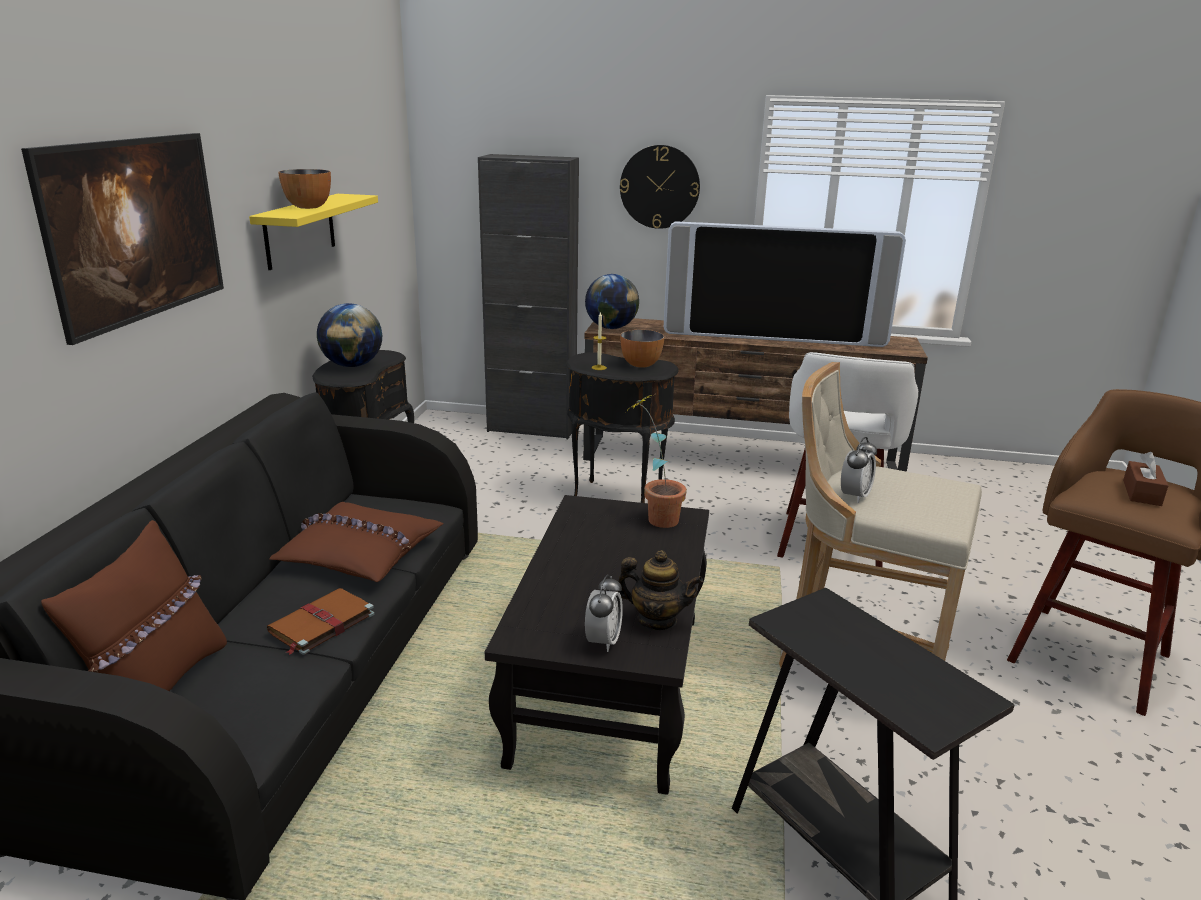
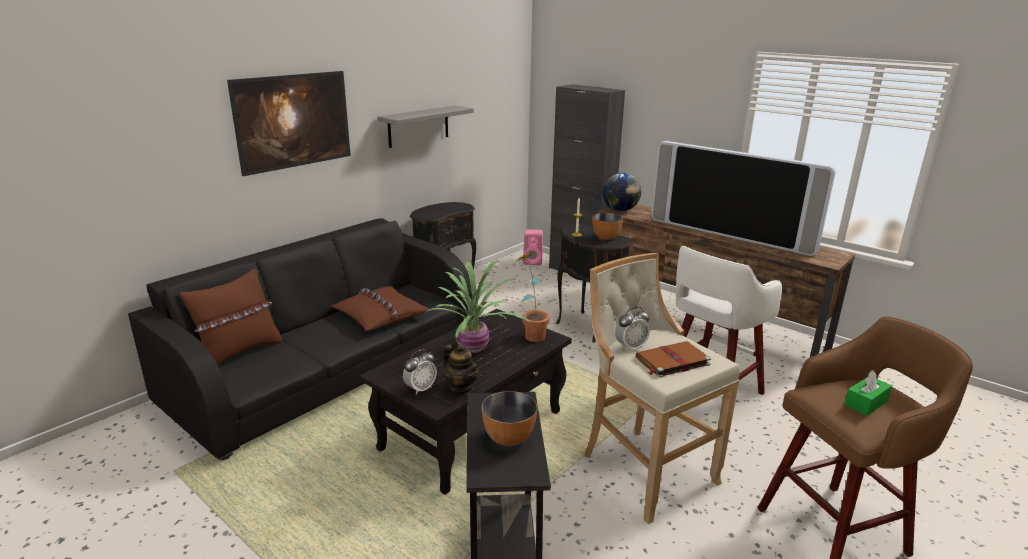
camera: 30 degrees right, 0 degrees up
yellow shelf [249,194,378,270] -> grey shelf [377,105,474,148]
brown book [267,588,374,655] -> brown book moved to [636,341,711,378]
bowl [278,169,331,209] -> bowl moved to [482,391,537,446]
globe [317,303,382,367] -> none
wall clock [620,145,700,229] -> none
brown tissue box [1123,452,1168,506] -> green tissue box [844,370,892,416]
none -> potted plant [426,260,531,353]
none -> pink speaker [523,229,543,265]

